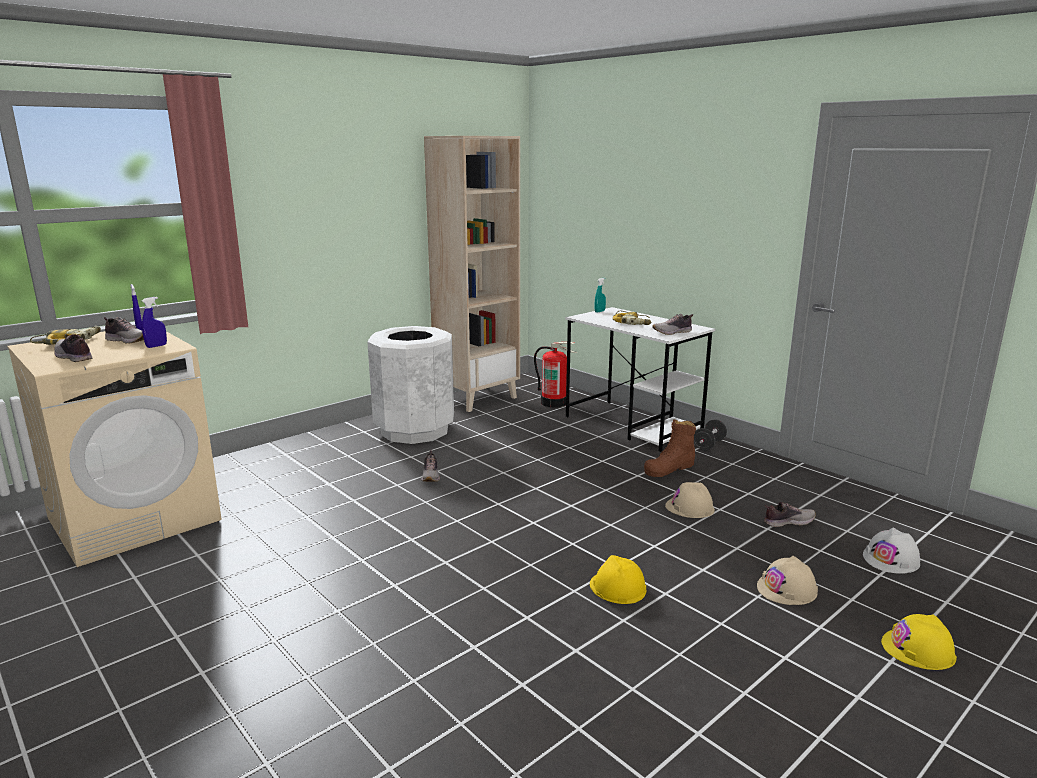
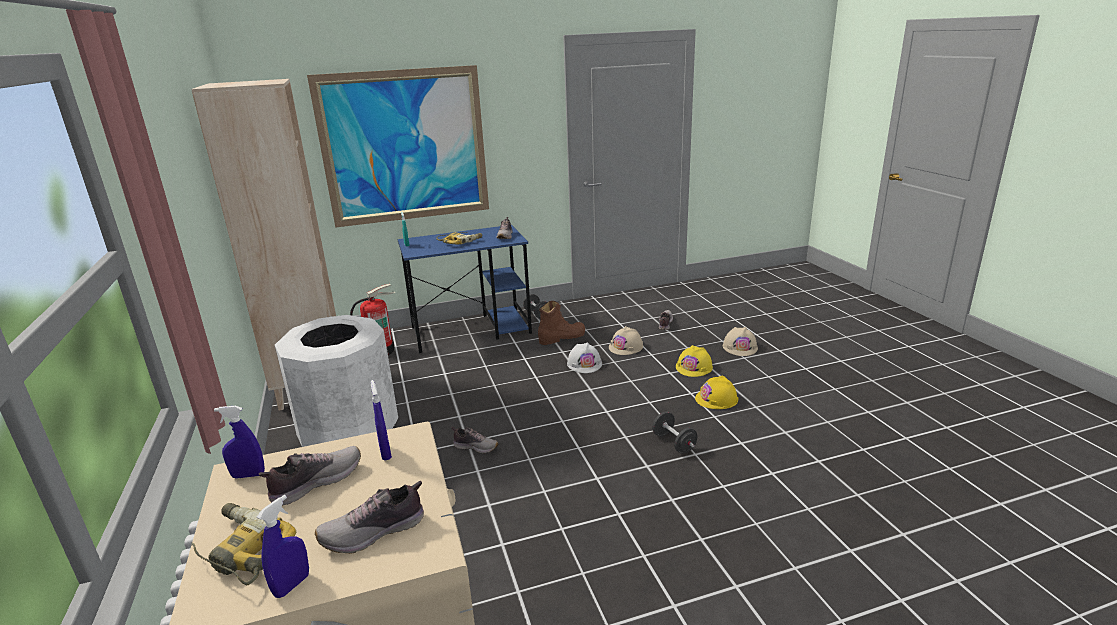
camera: 65 degrees left, 5 degrees up
white desk [565,307,715,452] -> blue desk [397,225,532,353]
brown boot [644,419,696,477] -> brown boot turned 105 degrees counterclockwise [538,301,585,345]
white hard hat [863,528,920,574] -> white hard hat moved to [567,342,602,373]
yellow hard hat [881,614,957,670] -> yellow hard hat moved to [676,345,713,377]
none -> blue spray bottle [257,495,309,598]
none -> picture [307,65,489,228]
none -> black dumbbell [652,412,697,454]

